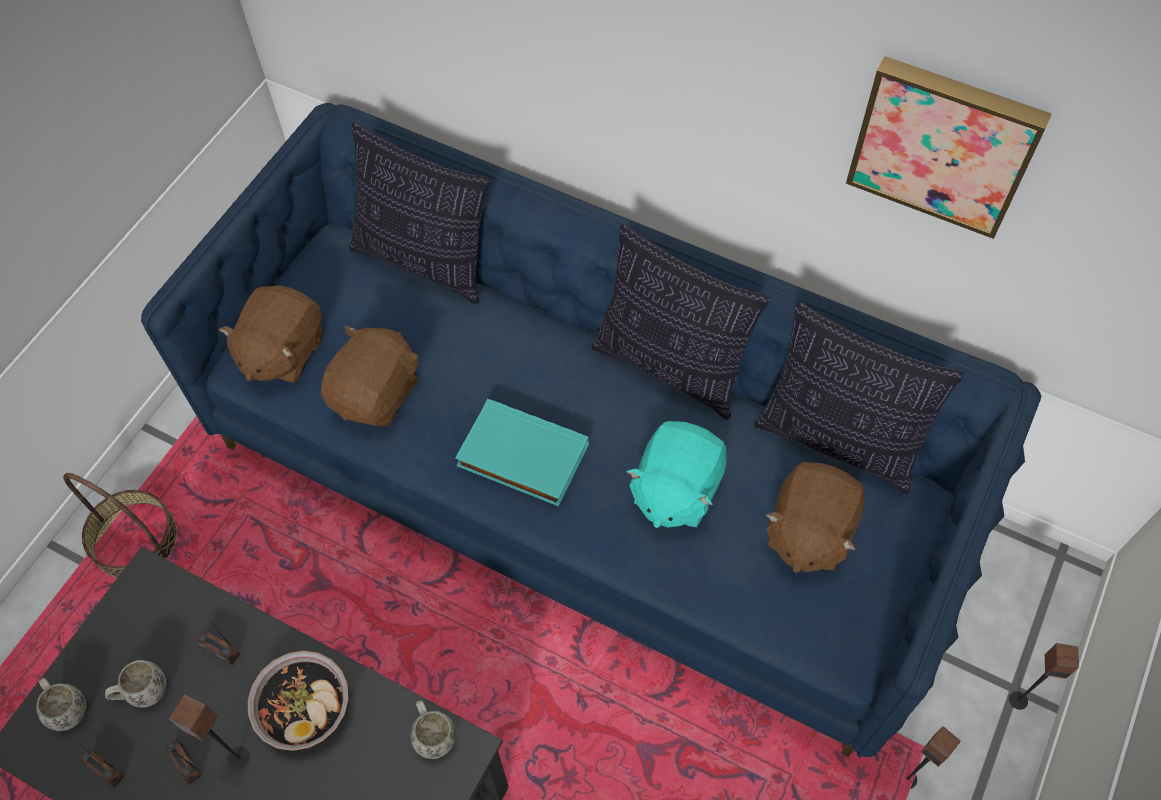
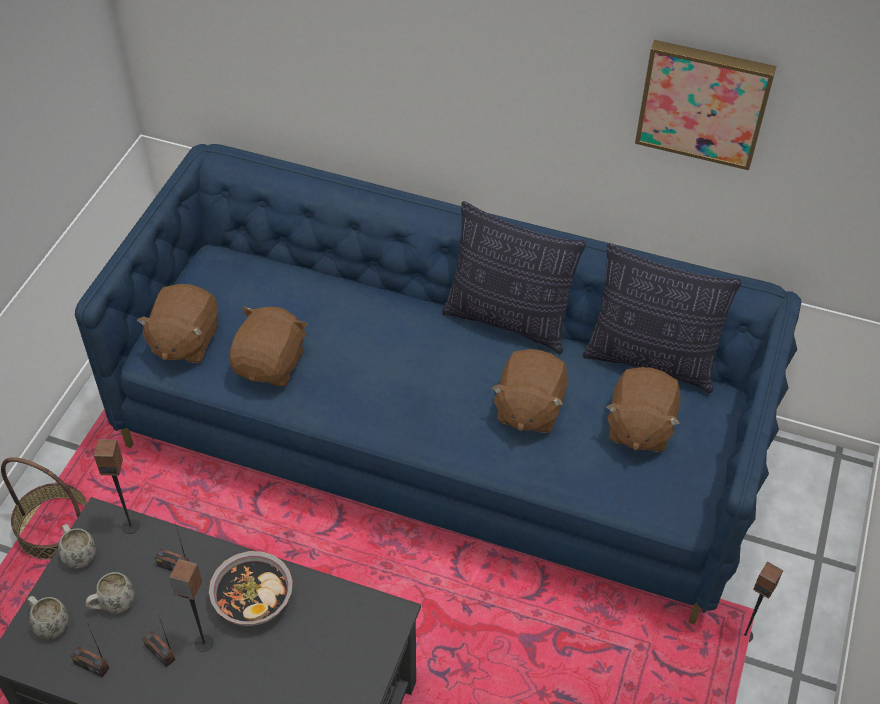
camera: 10 degrees left, 10 degrees down
pillow [349,123,490,305] -> none
white mug [410,701,456,759] -> white mug moved to [58,524,96,569]
turquoise book [455,399,589,506] -> none
turquoise plush toy [626,421,727,528] -> brown plush toy [492,349,568,433]
speaker [1009,643,1079,710] -> speaker moved to [94,439,140,534]

